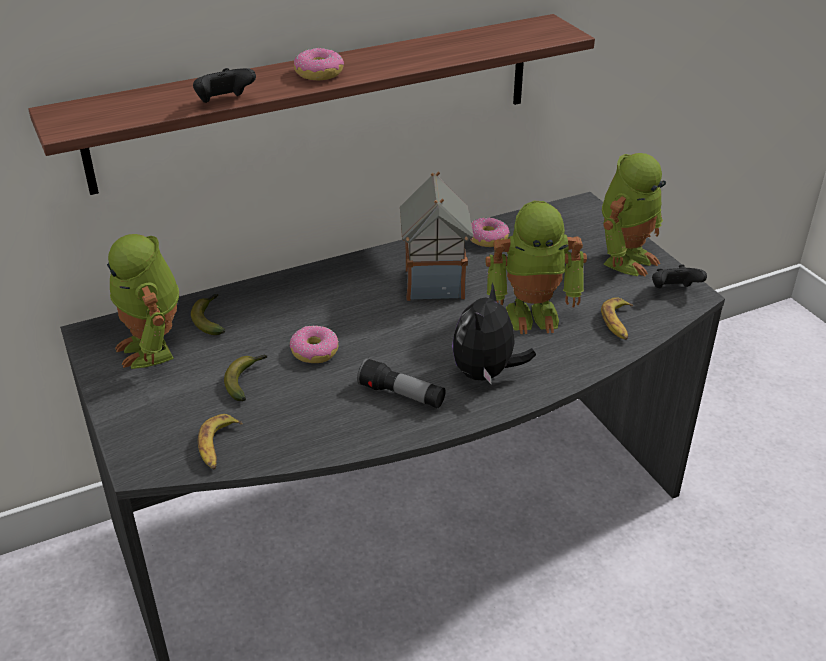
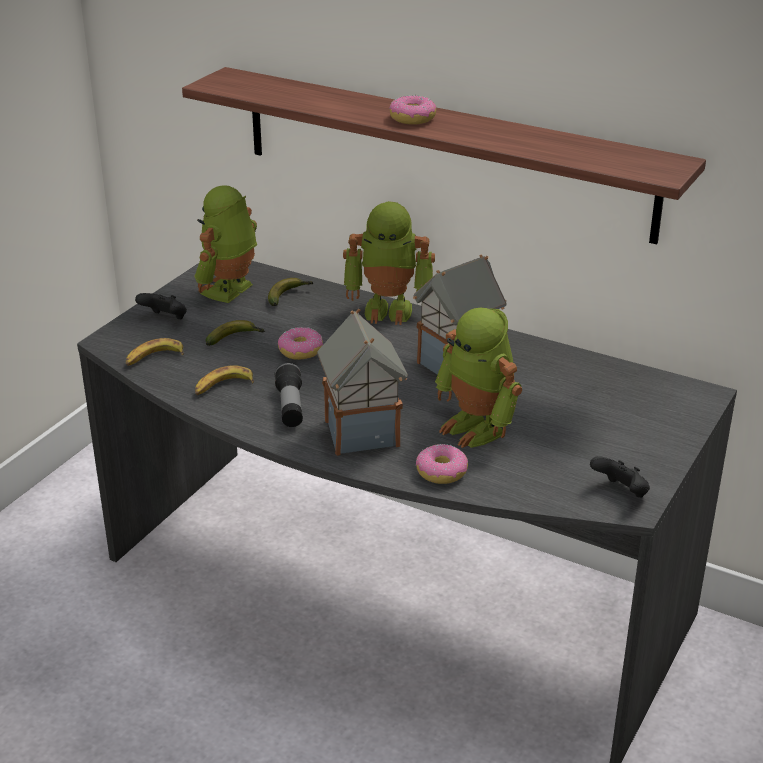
camera: 55 degrees right, 5 degrees down
black game controller [193,68,256,103] -> black game controller moved to [135,293,187,319]
plush toy [452,283,536,385] -> toy house [317,308,408,456]
donut [471,217,510,247] -> donut moved to [416,444,468,484]
banana [601,297,633,340] -> banana moved to [195,365,254,395]
toy robot [602,153,666,277] -> toy robot moved to [343,201,435,325]

